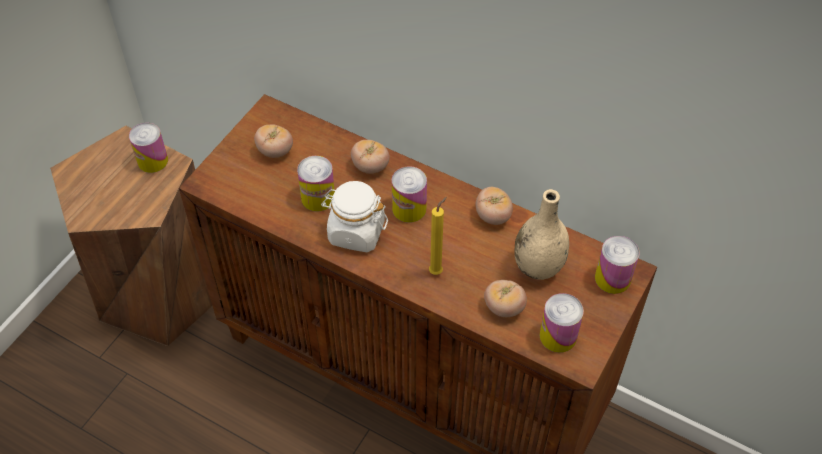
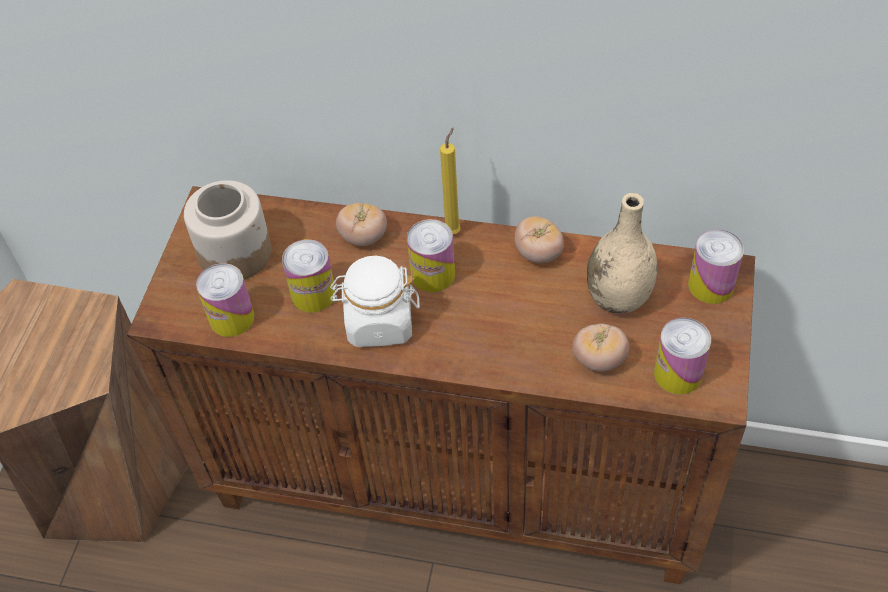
camera: 15 degrees left, 0 degrees up
can [129,123,168,173] -> can moved to [196,263,255,337]
tomato [254,124,293,158] -> jar [184,180,272,280]
yellow candle [429,197,447,275] -> yellow candle moved to [440,128,461,234]

